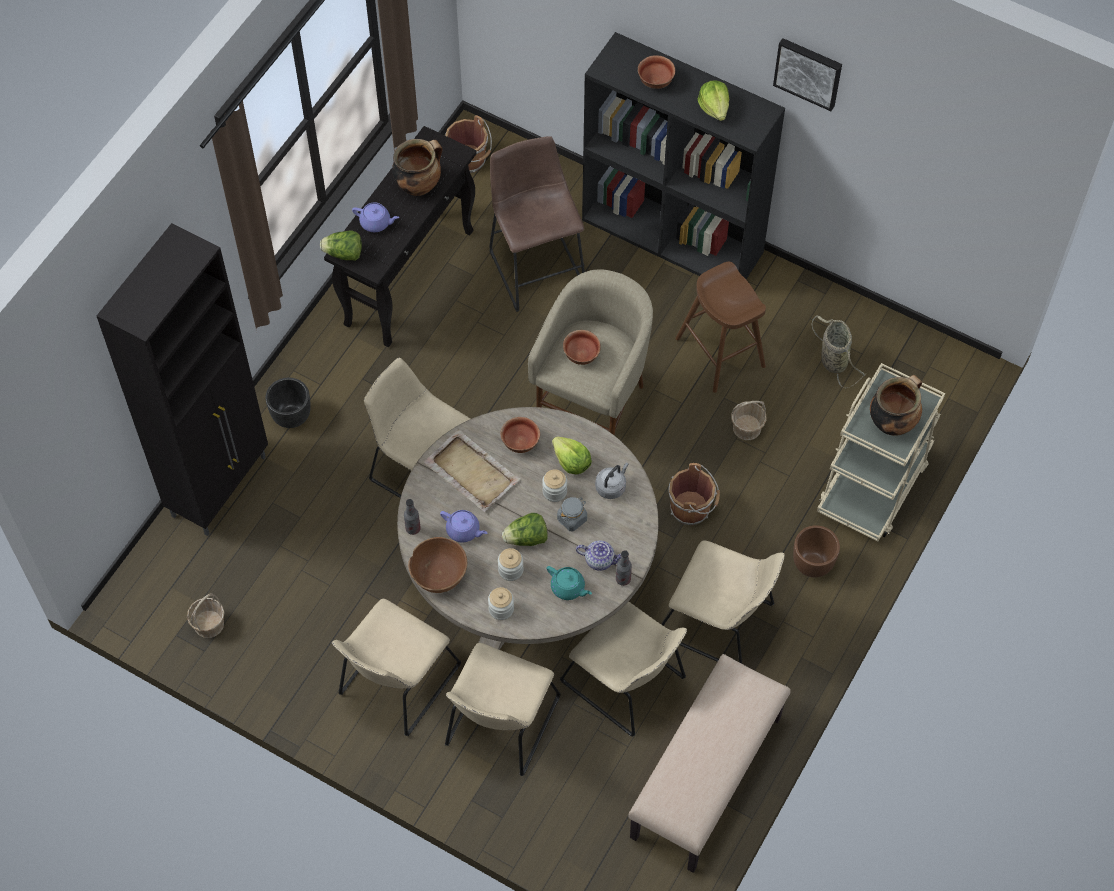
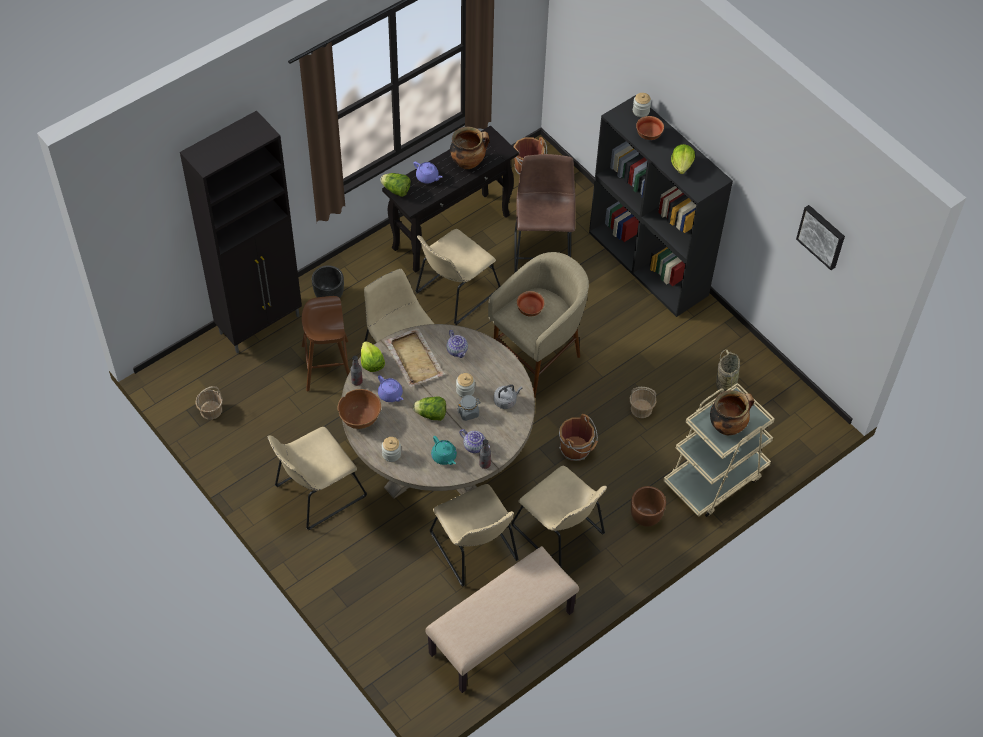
camera: 20 degrees right, 5 degrees down
beige chair [445,643,561,776] -> beige chair moved to [415,229,500,325]
jar [498,548,524,581] -> jar moved to [633,93,651,117]
bowl [501,417,540,453] -> teapot [446,330,468,358]
lettuce [552,436,592,474] -> lettuce moved to [361,341,385,372]
brown stool [676,262,766,393] -> brown stool moved to [302,296,350,391]
picture [773,38,842,111] -> picture moved to [796,205,845,270]

